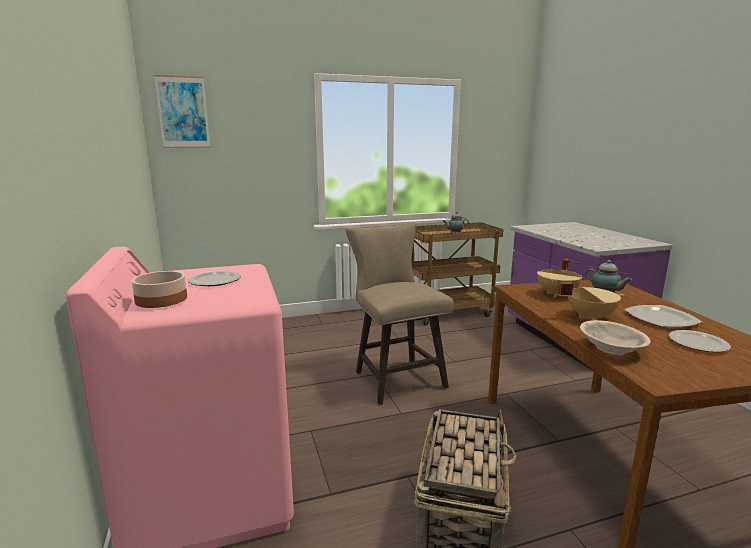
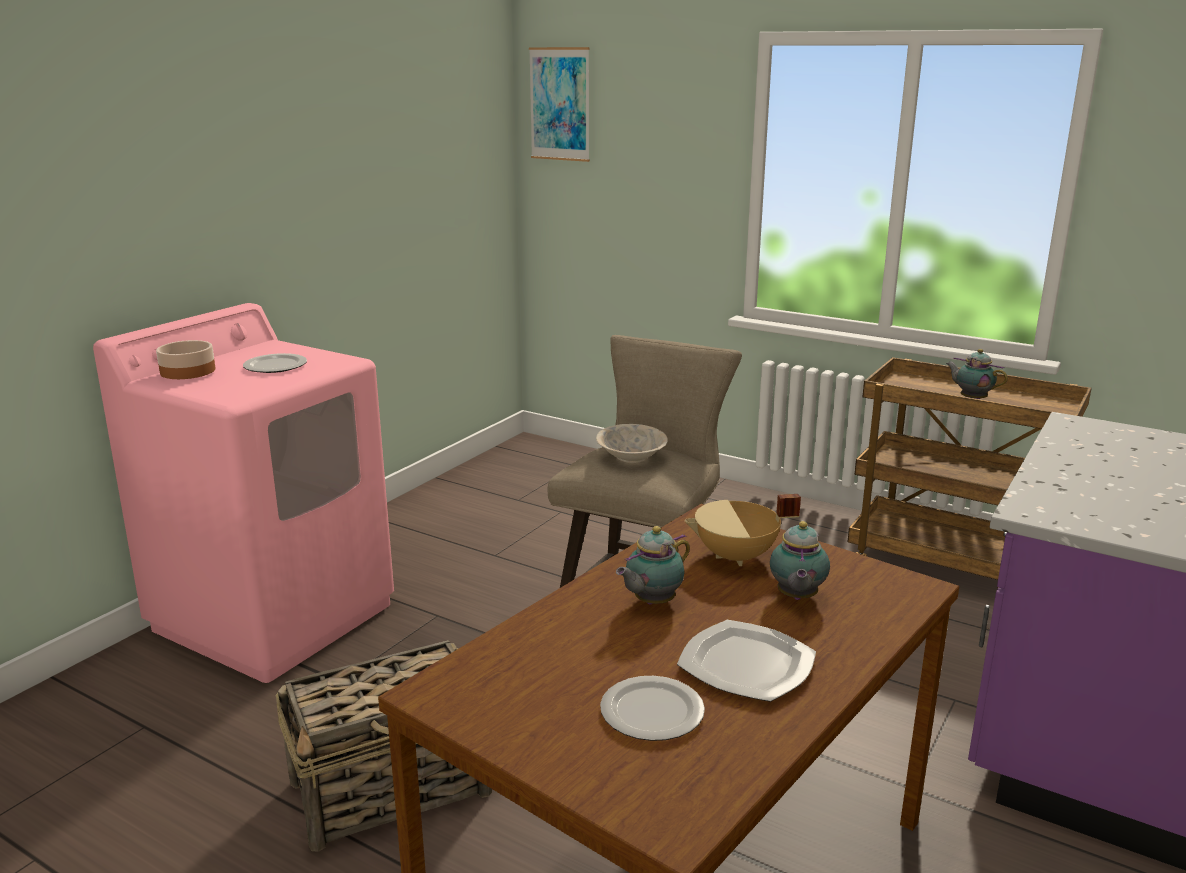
camera: 50 degrees right, 5 degrees up
beige cooking pot [558,283,624,320] -> teapot [616,526,690,604]
beige bowl [580,320,650,355] -> beige bowl moved to [596,424,668,463]

